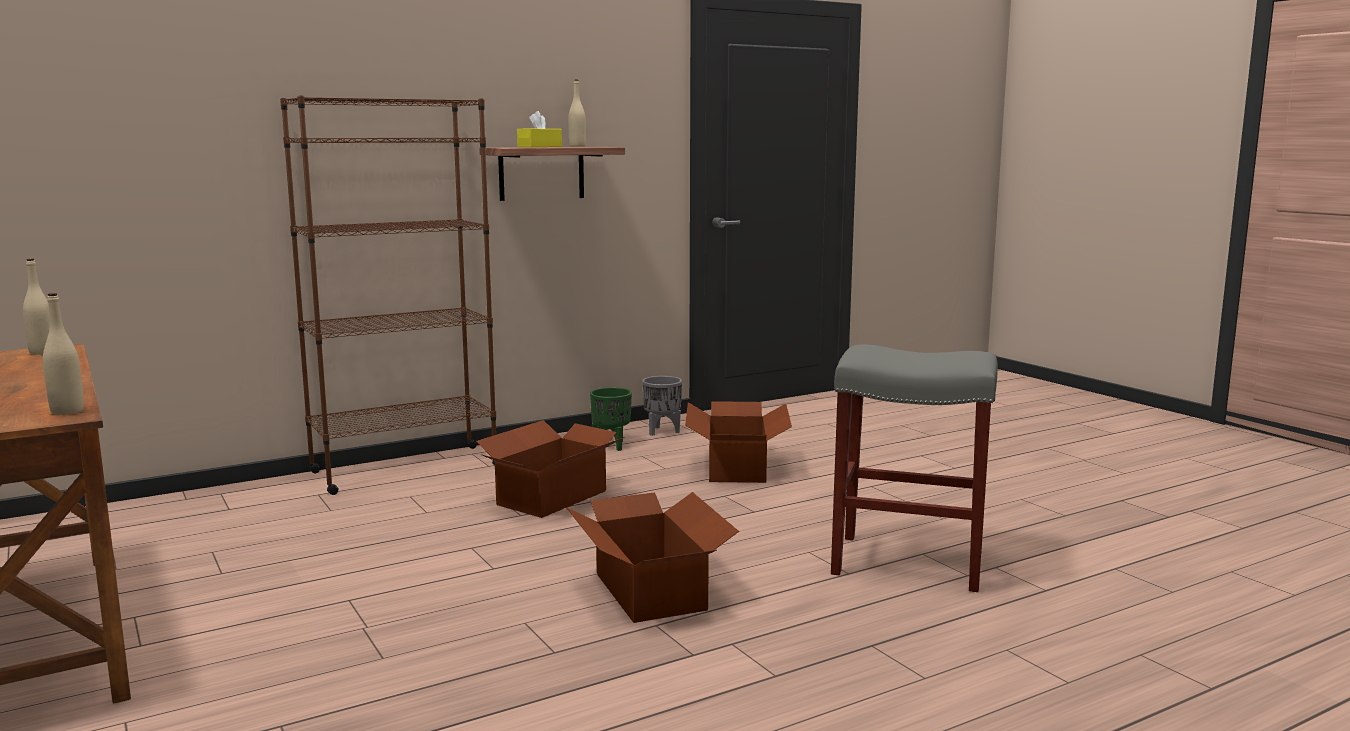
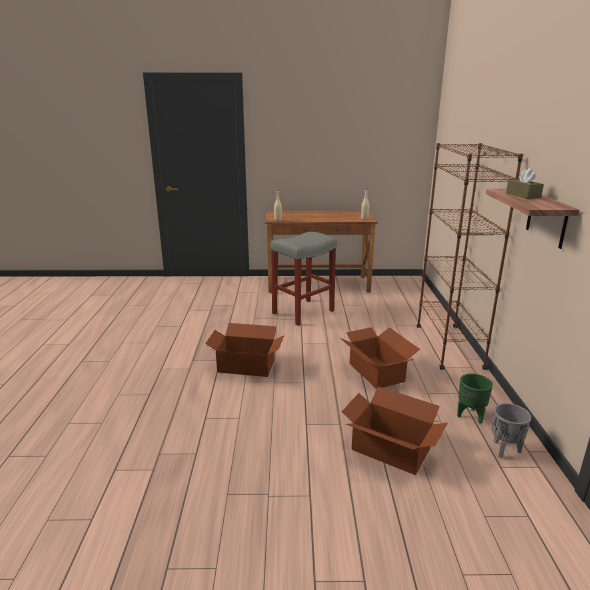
camera: 120 degrees right, 10 degrees up
yellow tissue box [517,111,562,147] -> brown tissue box [506,168,544,199]
beige bottle [568,79,586,147] -> none
grey stool [831,345,998,592] -> grey stool moved to [270,232,337,326]

